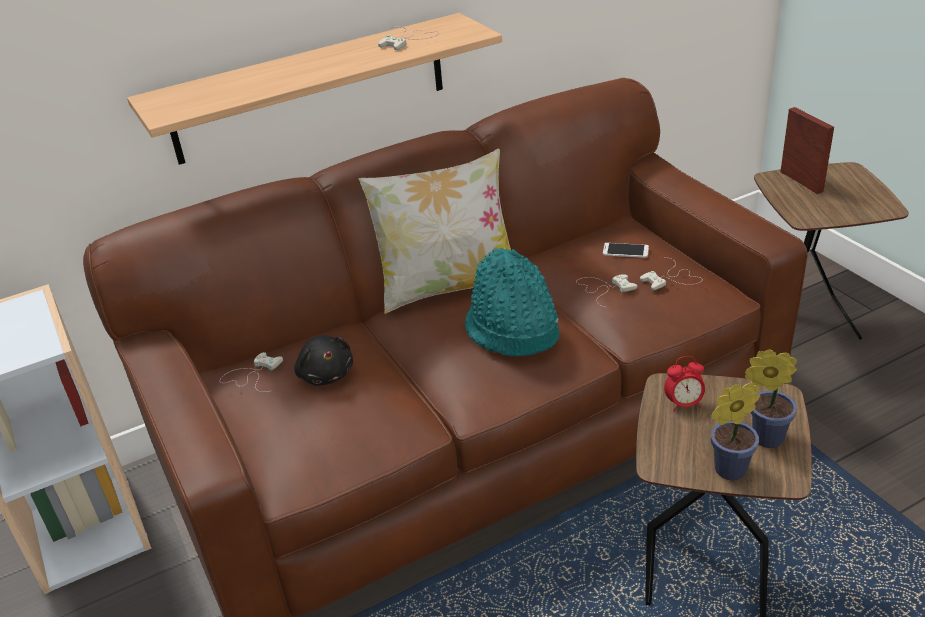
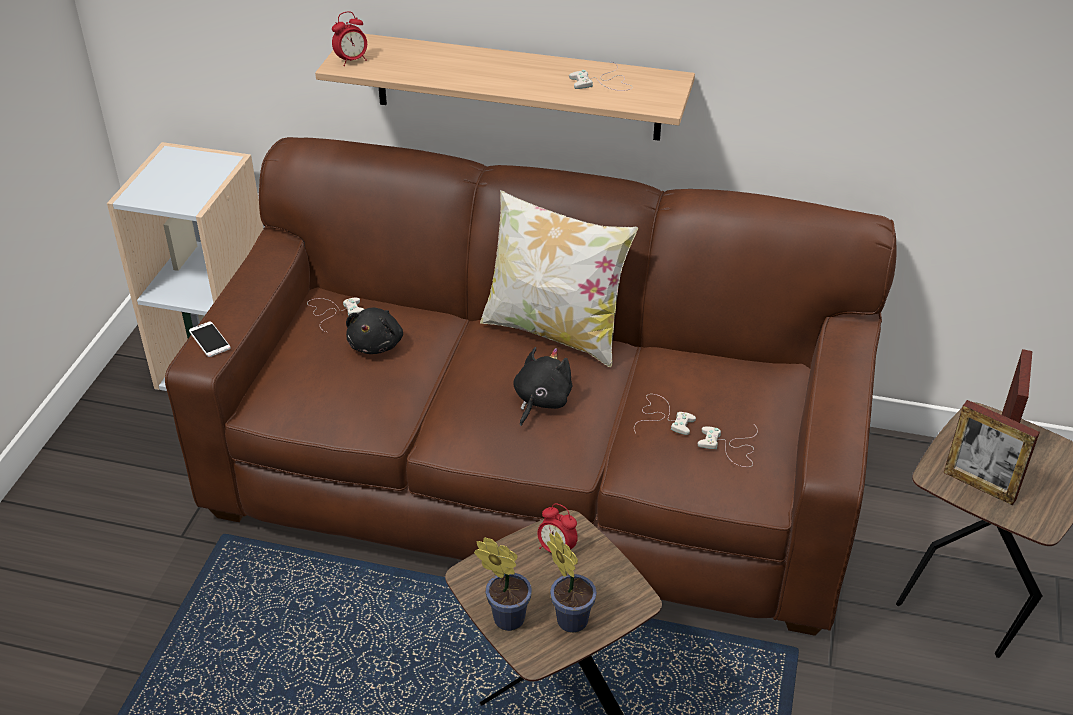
camera: 40 degrees right, 5 degrees up
turquoise hat [465,248,559,356] -> black plush toy [513,347,572,426]
phone [603,243,649,258] -> phone moved to [189,322,231,357]
none -> alarm clock [332,11,367,66]
none -> picture frame [943,400,1040,505]

